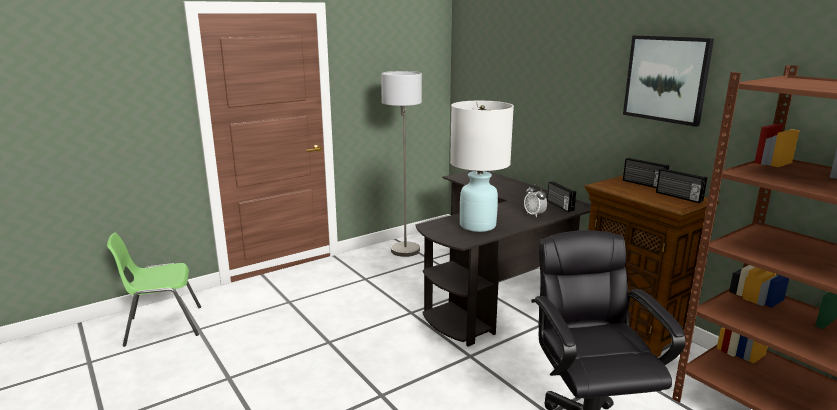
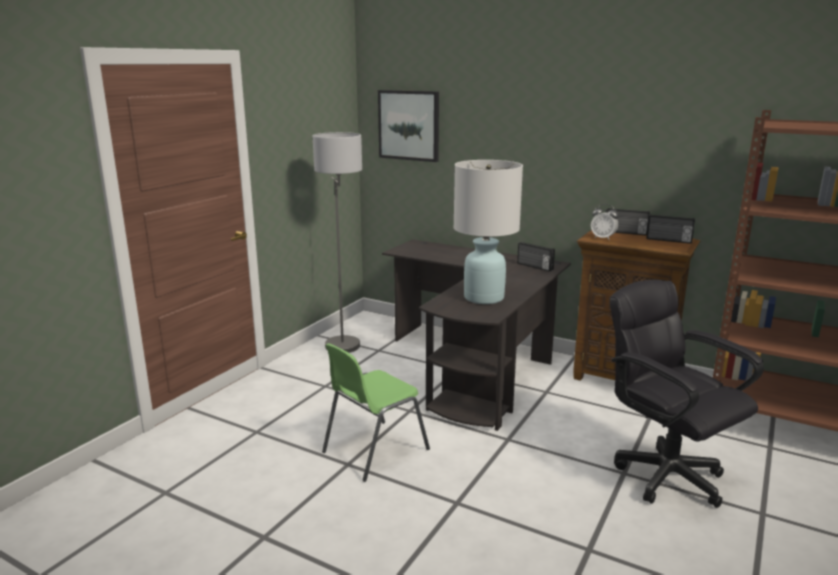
camera: 25 degrees left, 0 degrees up
green chair [107,233,201,347] -> green chair moved to [322,343,430,482]
alarm clock [524,185,547,217] -> alarm clock moved to [591,204,619,240]
picture [623,35,714,127] -> picture moved to [378,90,439,162]

